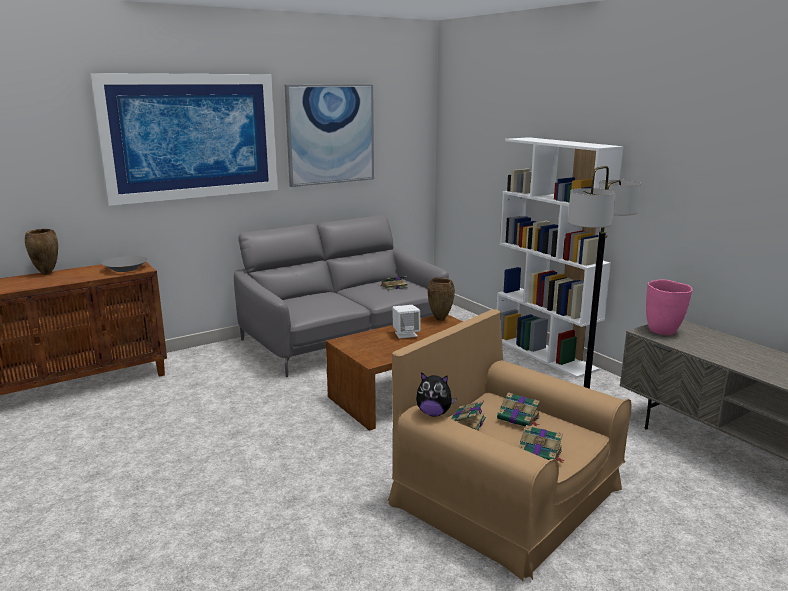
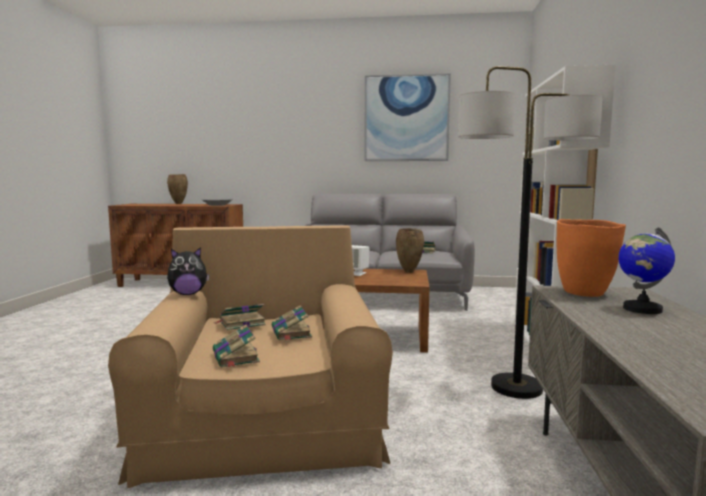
camera: 40 degrees right, 10 degrees down
picture [89,73,278,206] -> none
plush toy [416,372,457,416] -> plush toy turned 75 degrees counterclockwise [167,247,210,295]
pink vase [646,280,693,335] -> orange vase [557,219,626,297]
none -> globe [618,227,675,314]

